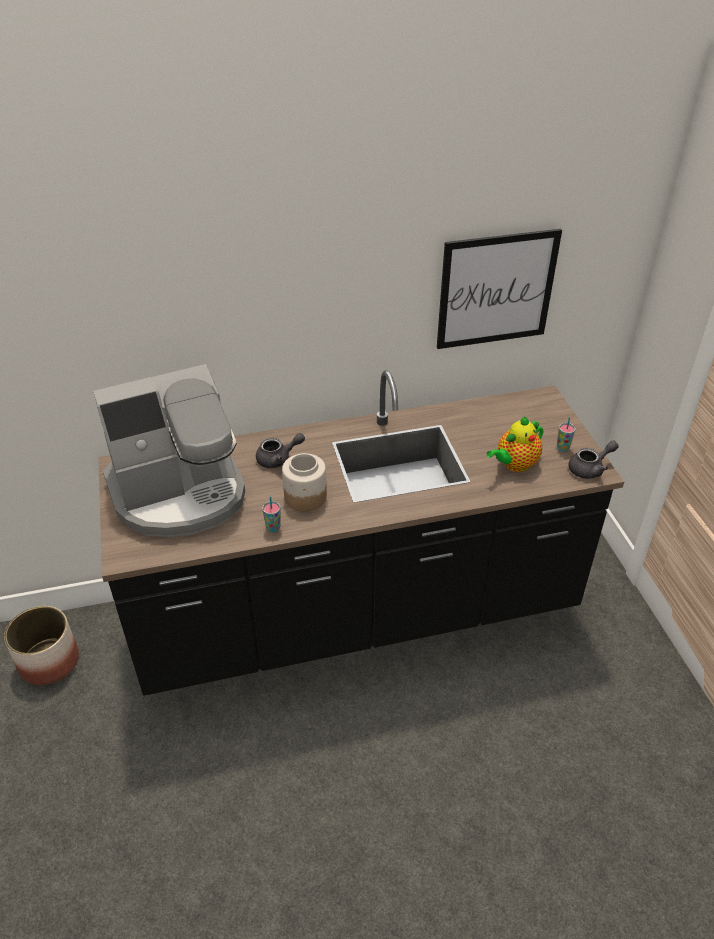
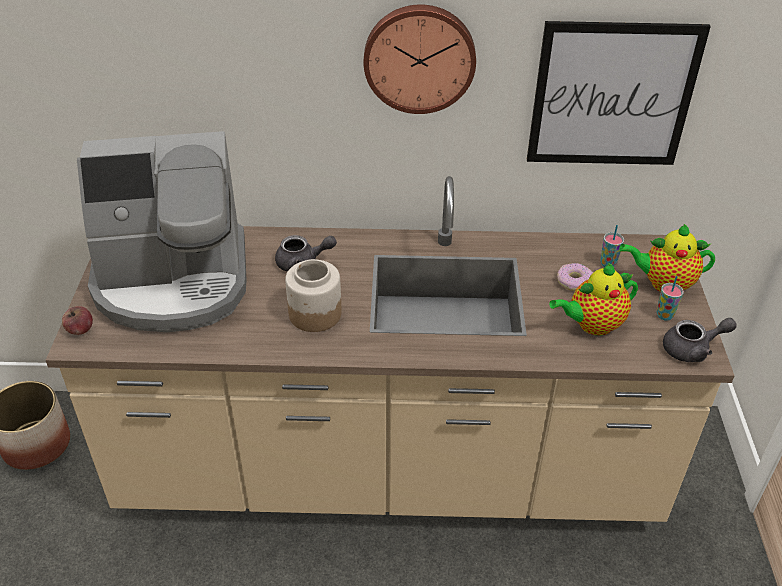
camera: 15 degrees right, 0 degrees up
black counter [98,370,624,696] -> beige counter [46,176,735,522]
cup [262,496,281,532] -> cup moved to [600,225,624,267]
none -> apple [62,306,93,335]
none -> wall clock [363,4,476,114]
none -> donut [557,263,593,291]
none -> teapot [619,224,715,292]

